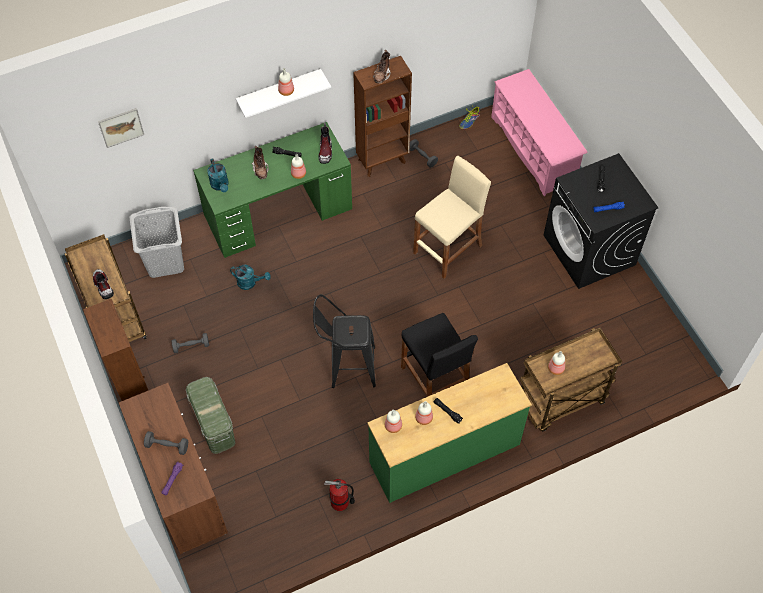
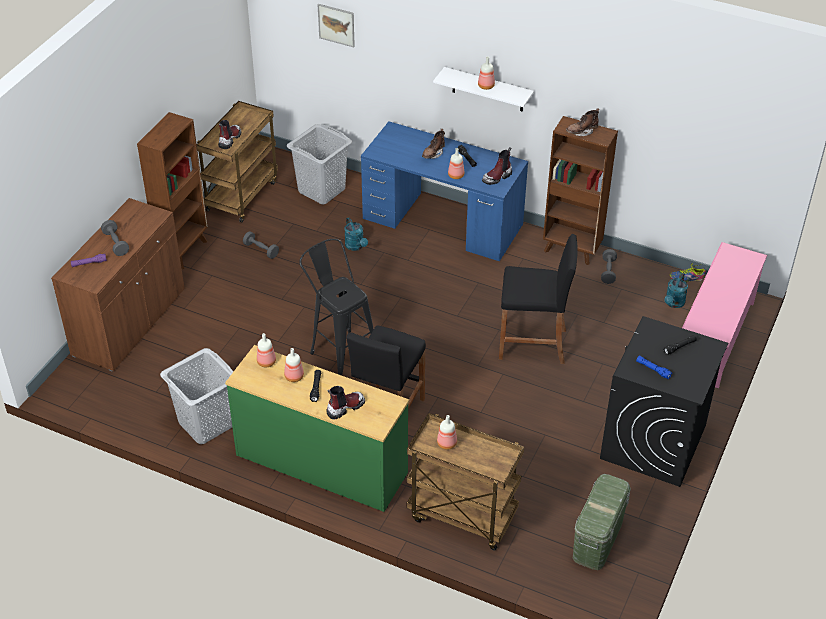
camera: 50 degrees right, 15 degrees down
green storage box [186,377,235,454] -> green storage box moved to [573,474,631,570]
green desk [193,122,352,258] -> blue desk [361,121,528,261]
turquoise watering can [207,159,229,192] -> turquoise watering can moved to [664,273,688,308]
fire extinguisher [324,479,355,511] -> grey laundry basket [160,348,233,444]
beige stool [413,156,491,279] -> black stool [499,234,578,364]
none -> boot [326,386,365,419]

